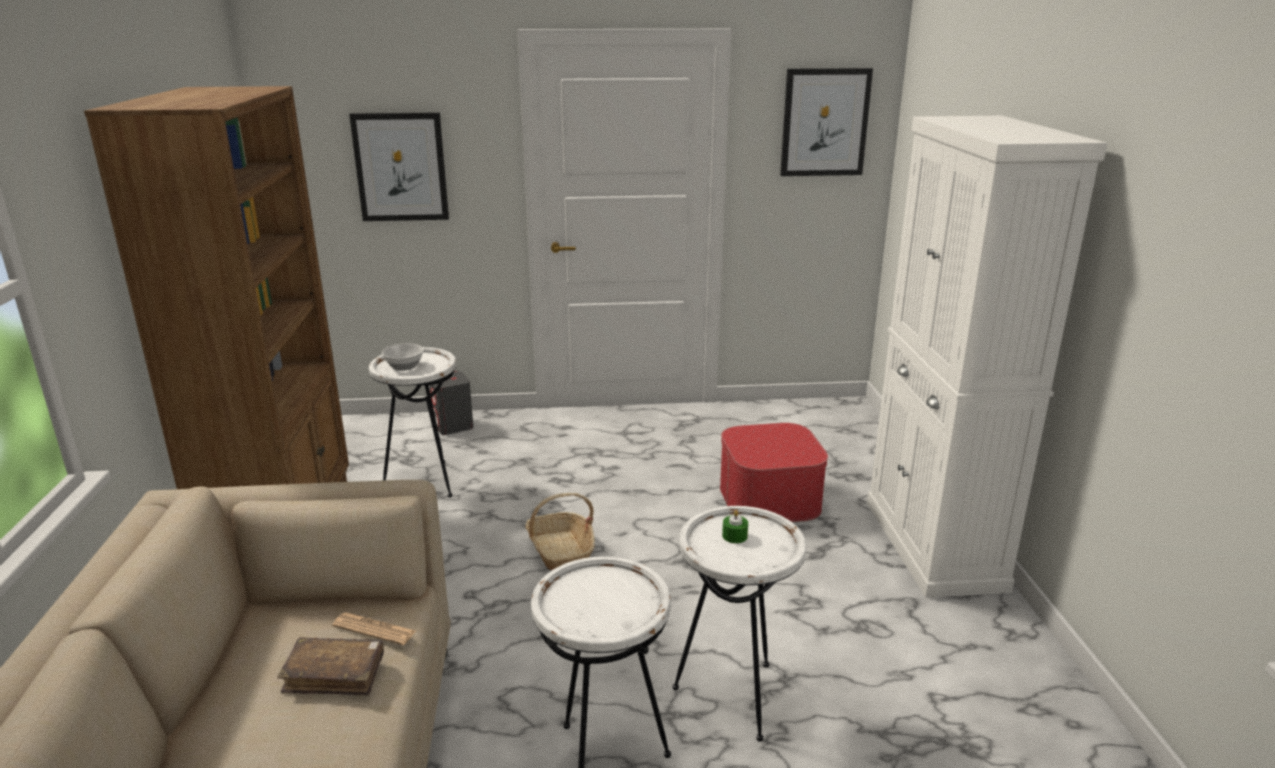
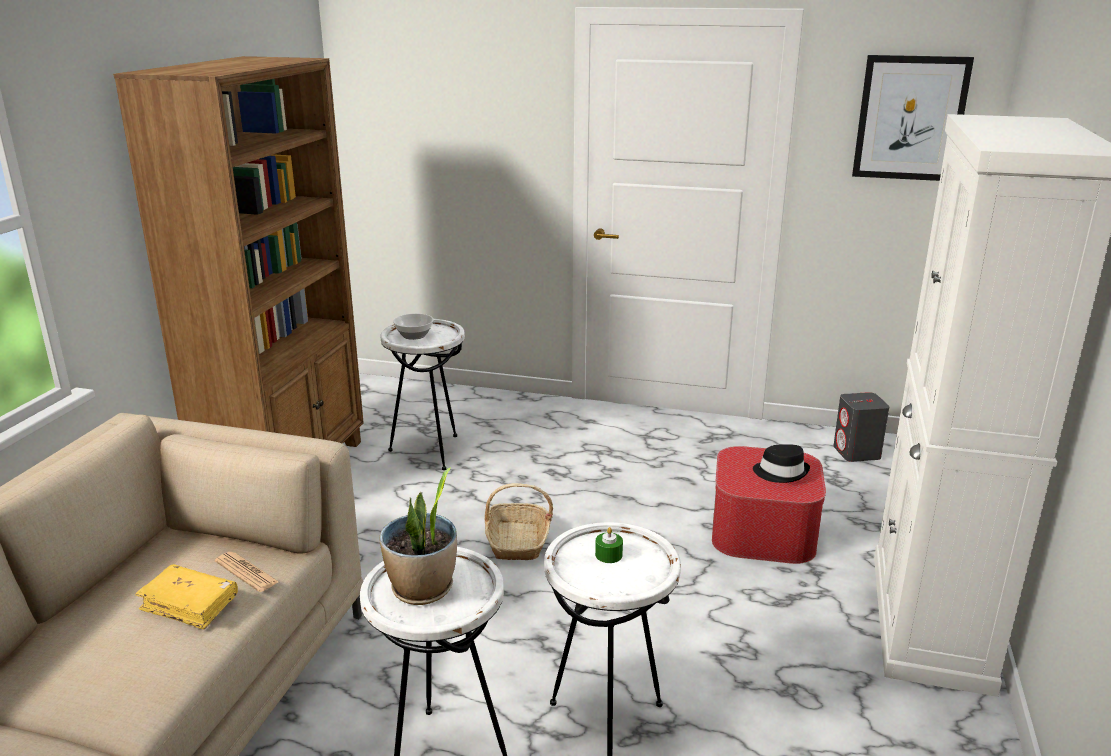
camera: 20 degrees right, 0 degrees up
brown book [278,637,384,696] -> yellow book [135,564,238,630]
picture [349,112,449,221] -> none
grey speaker [430,371,473,435] -> grey speaker moved to [833,392,889,462]
none -> potted plant [379,468,457,605]
none -> black hat [753,444,810,483]

